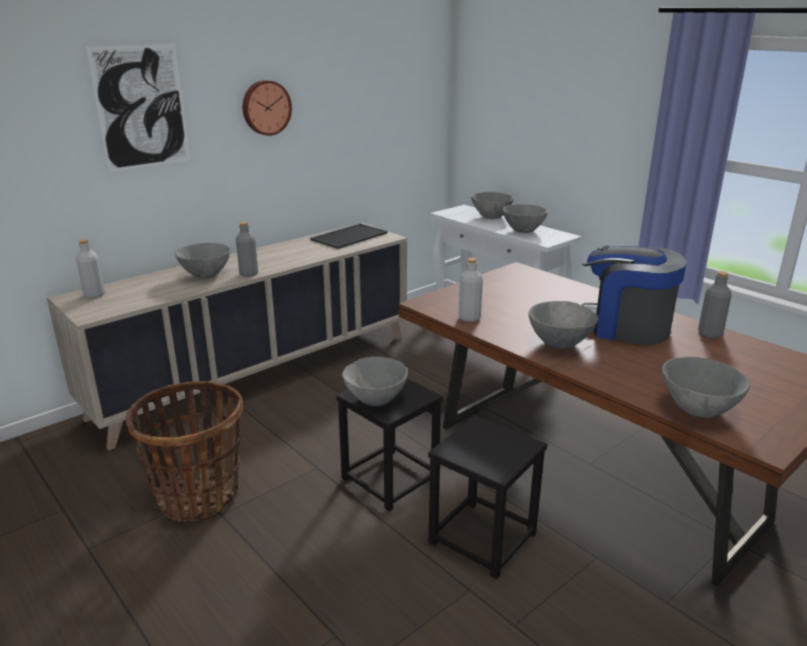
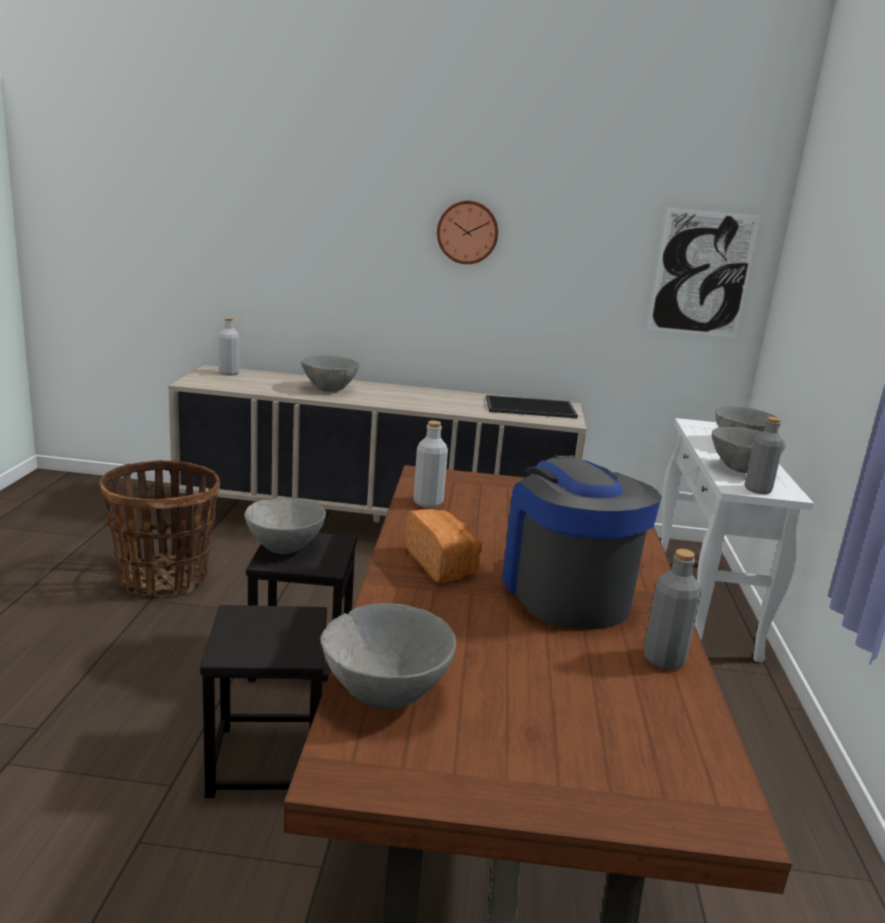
camera: 45 degrees right, 5 degrees down
picture [86,44,190,172] -> picture moved to [647,208,760,337]
grey bottle [236,222,258,277] -> grey bottle moved to [745,417,783,494]
grey bowl [528,301,598,349] -> bread [405,509,482,583]

